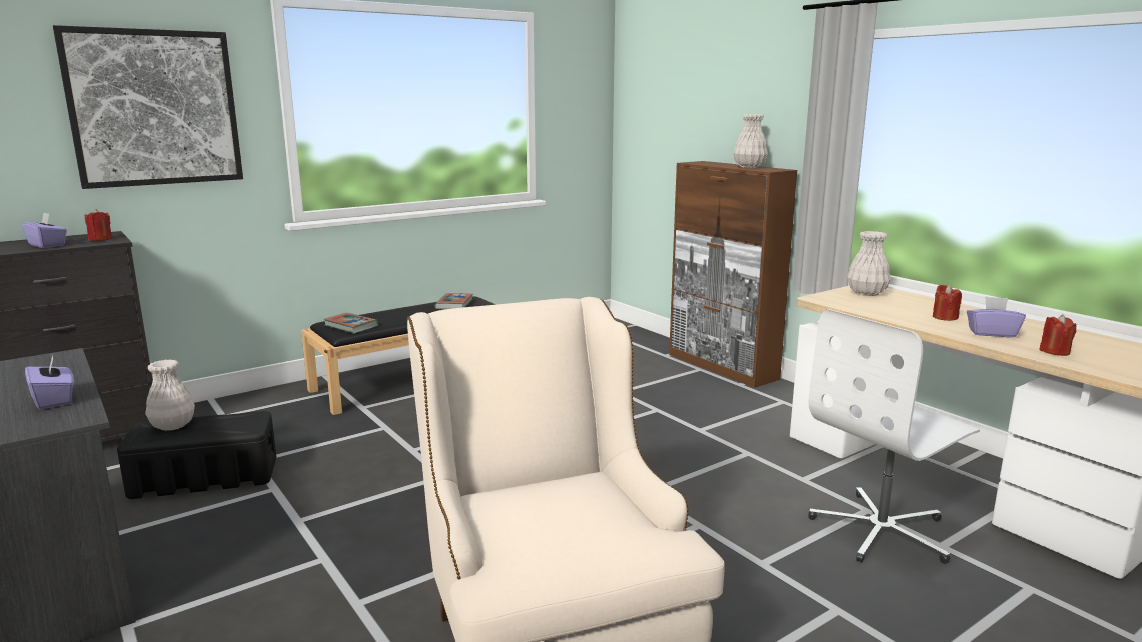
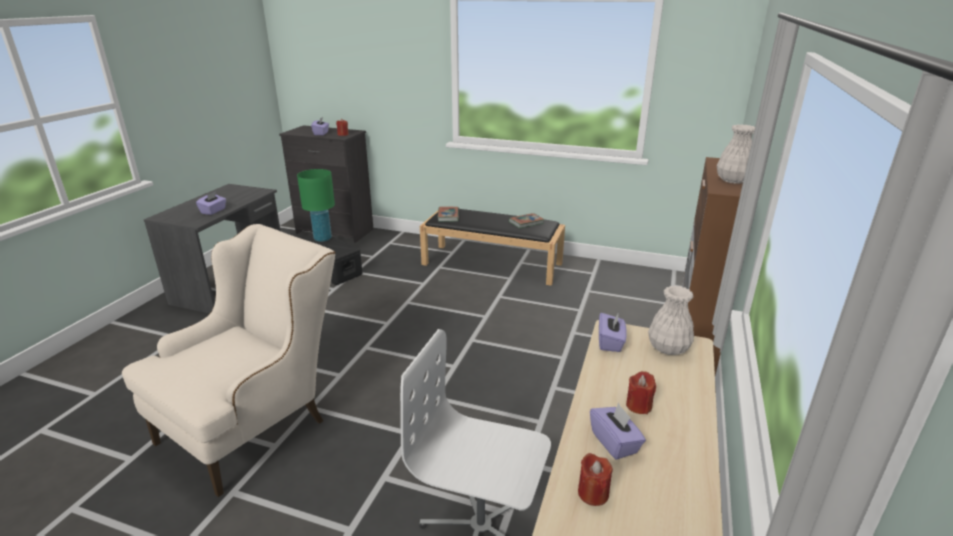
camera: 55 degrees right, 10 degrees up
picture [53,25,243,189] -> none
white vase [145,359,195,431] -> green table lamp [297,169,335,242]
none -> purple tissue box [599,312,627,352]

